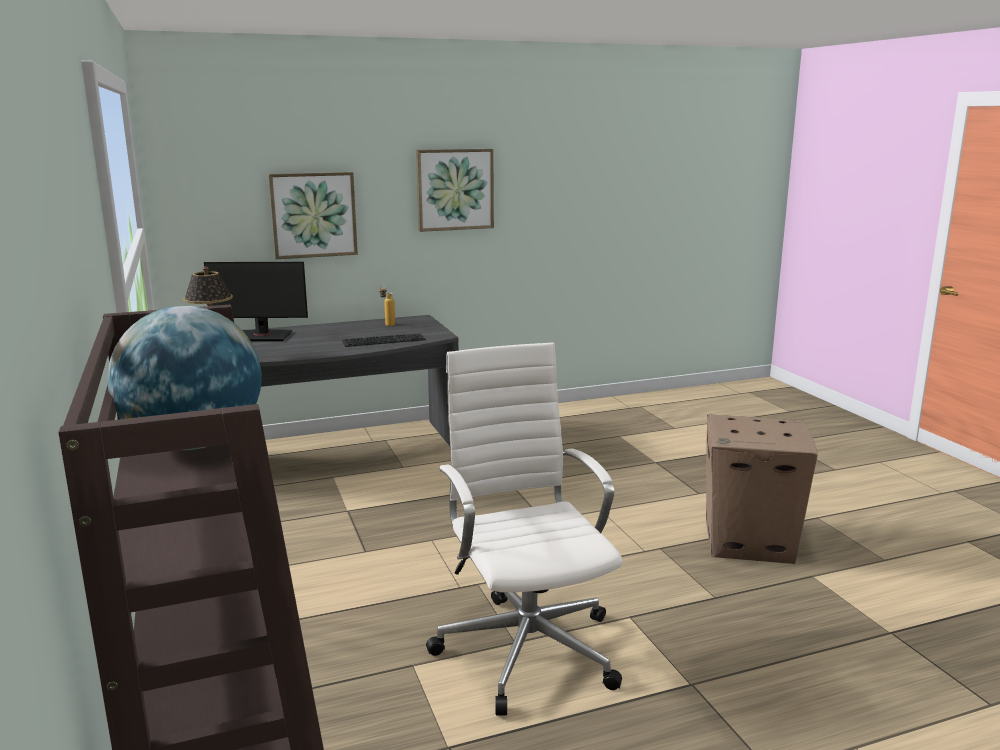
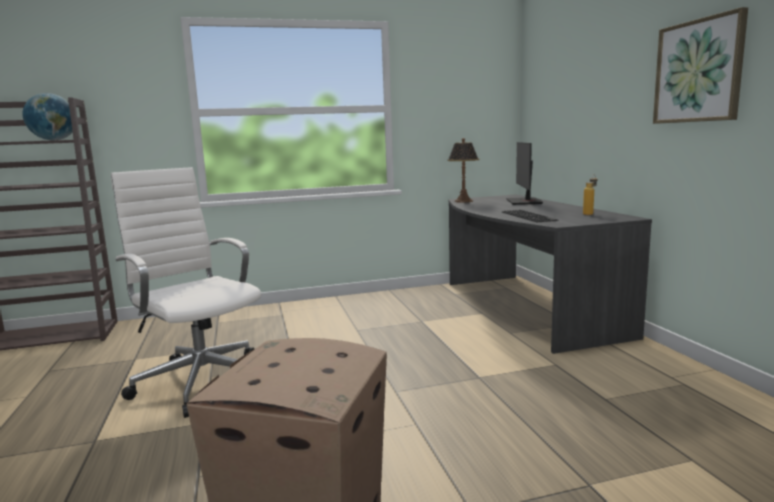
camera: 95 degrees right, 5 degrees down
picture [268,172,358,259] -> none
white office chair [426,342,622,715] -> white office chair turned 120 degrees counterclockwise [111,167,261,418]

